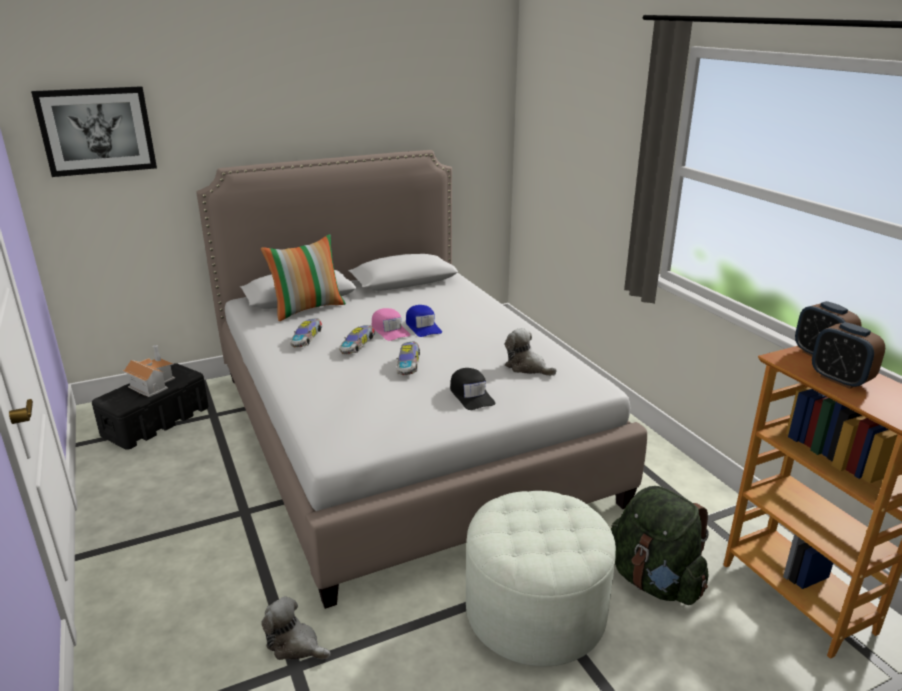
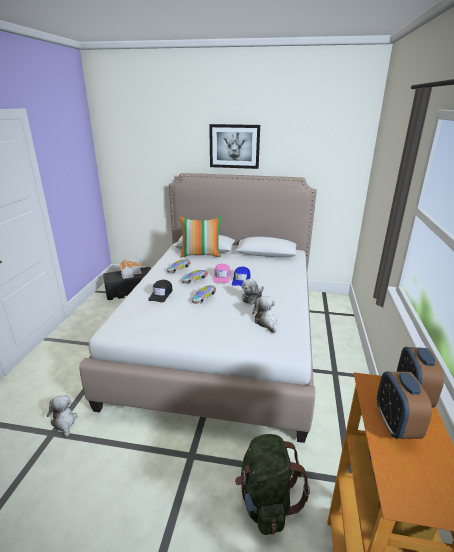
camera: 35 degrees right, 0 degrees up
picture [31,86,157,177] -> picture moved to [209,124,260,169]
black cap [450,368,495,410] -> black cap moved to [148,280,172,302]
white ottoman [466,491,616,666] -> none
none -> plush toy [241,279,264,305]

